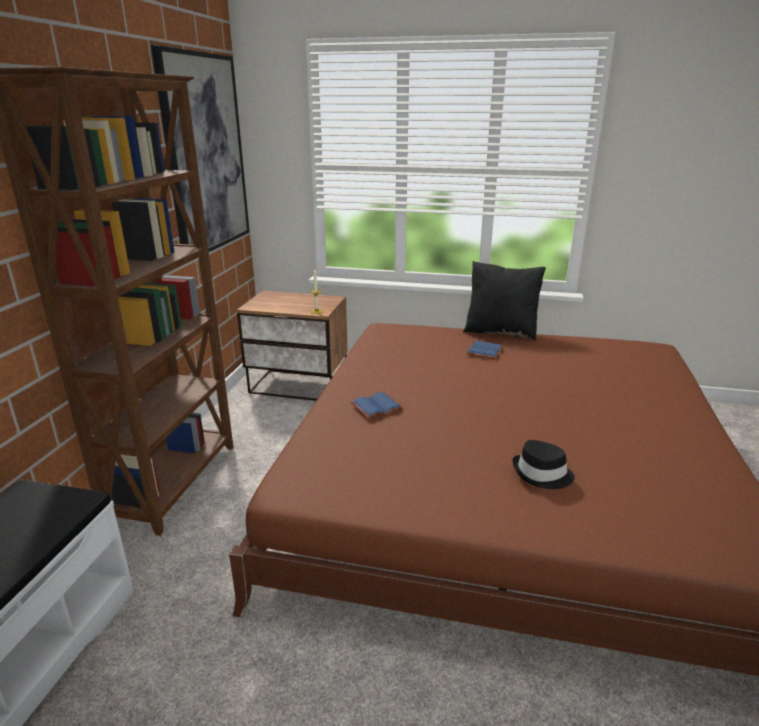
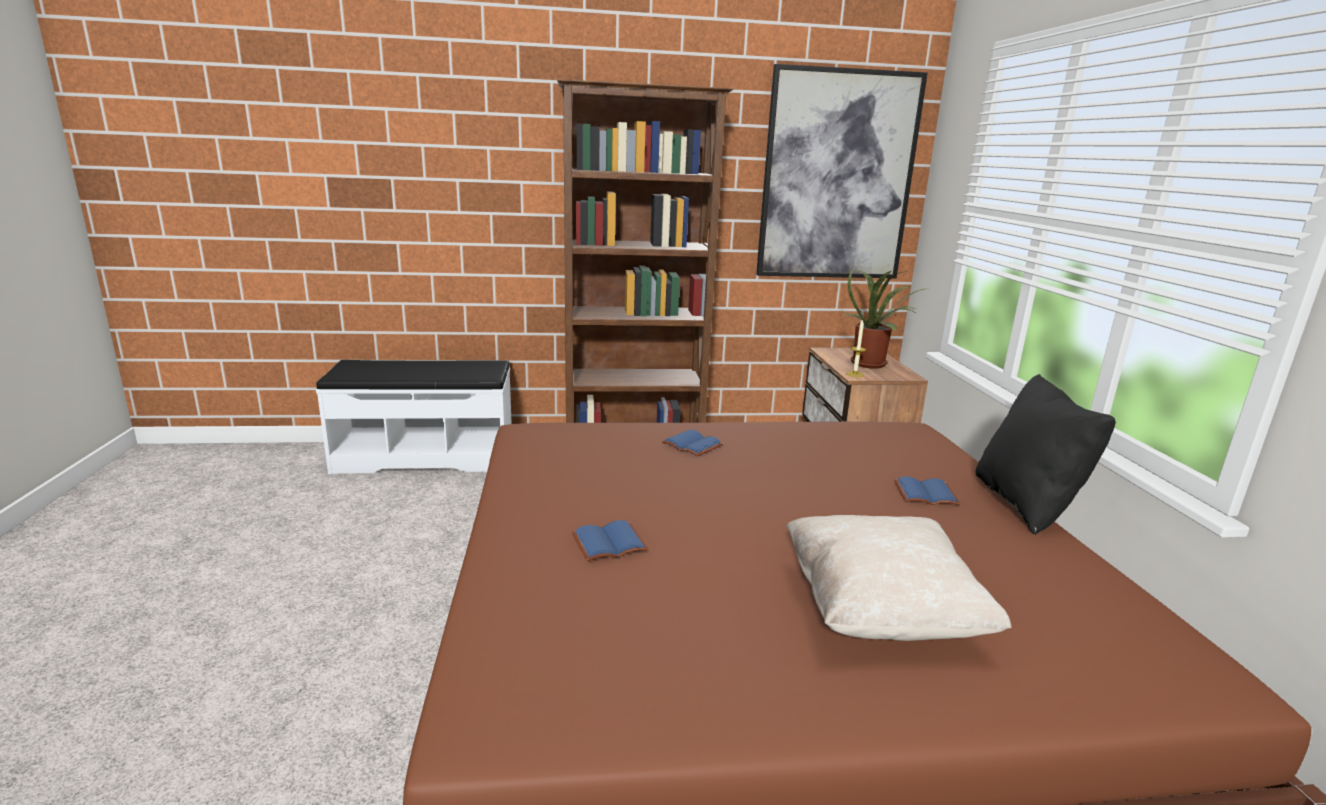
camera: 70 degrees right, 5 degrees down
black hat [513,440,575,489] -> blue book [572,520,648,561]
none -> beige pillow [786,515,1012,641]
none -> potted plant [844,266,925,369]

